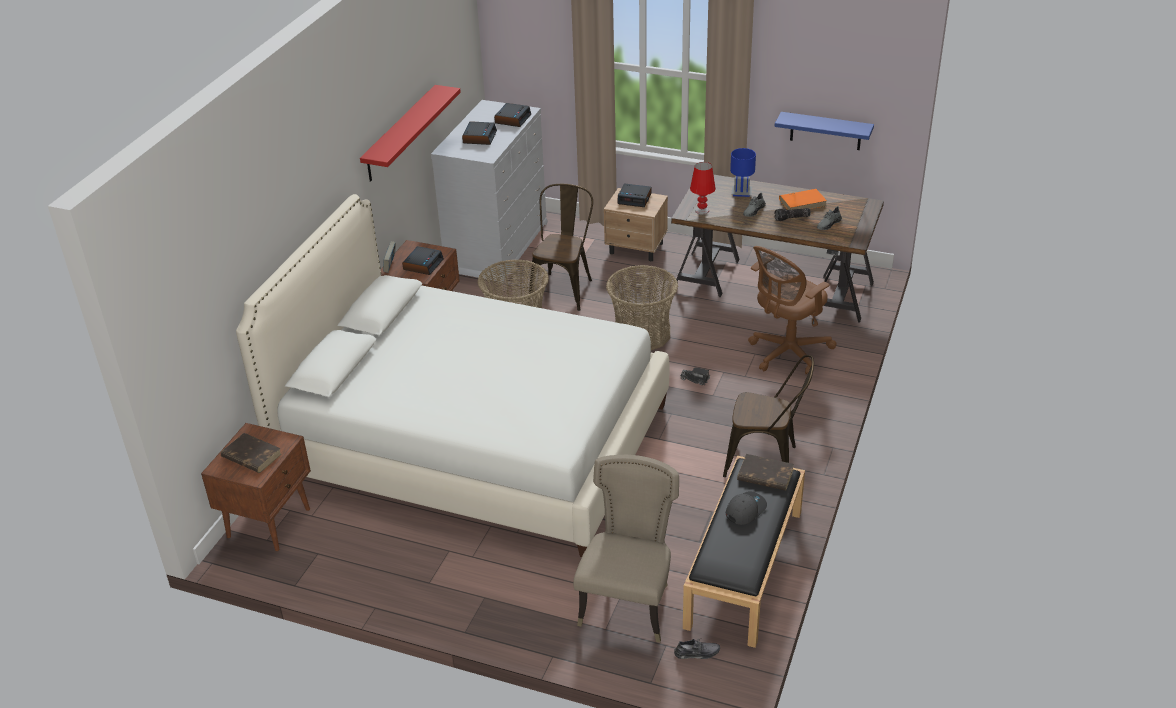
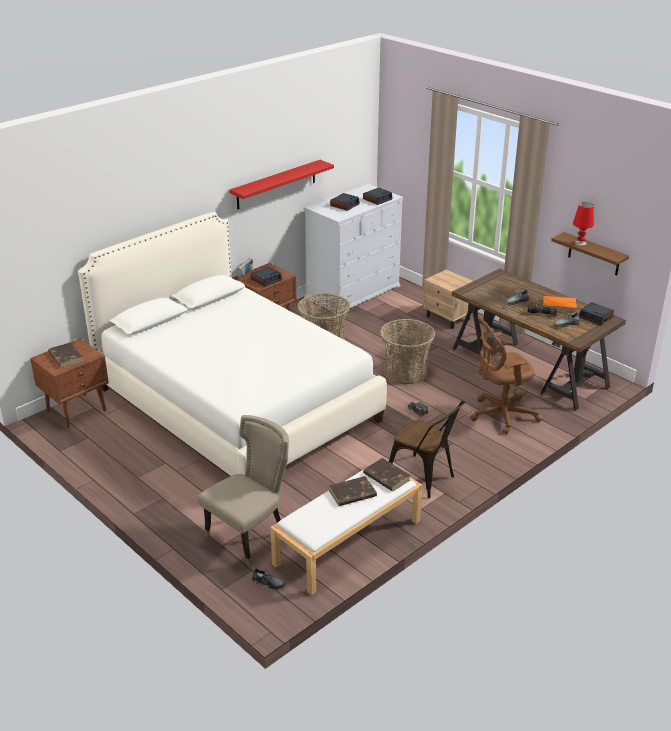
camera: 25 degrees right, 5 degrees down
brown chair [529,184,593,311] -> none
alarm clock [617,183,652,207] -> alarm clock moved to [579,302,614,325]
black bench [683,456,805,648] -> white bench [270,470,422,595]
red table lamp [690,162,716,215] -> red table lamp moved to [573,202,594,246]
grey cap [726,491,767,525] -> brown book [329,476,377,506]
blue table lamp [730,148,756,197] -> none
blue shelf [775,112,874,150] -> brown shelf [551,232,629,275]

